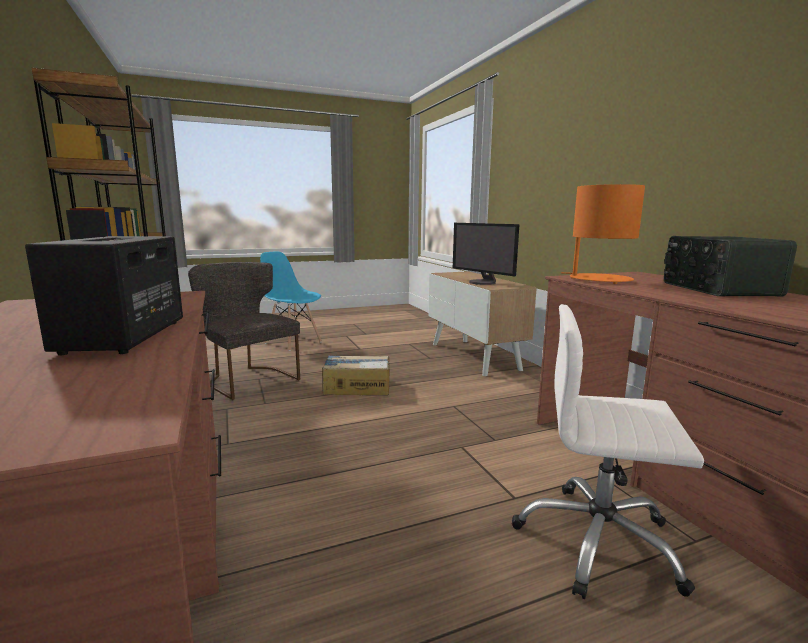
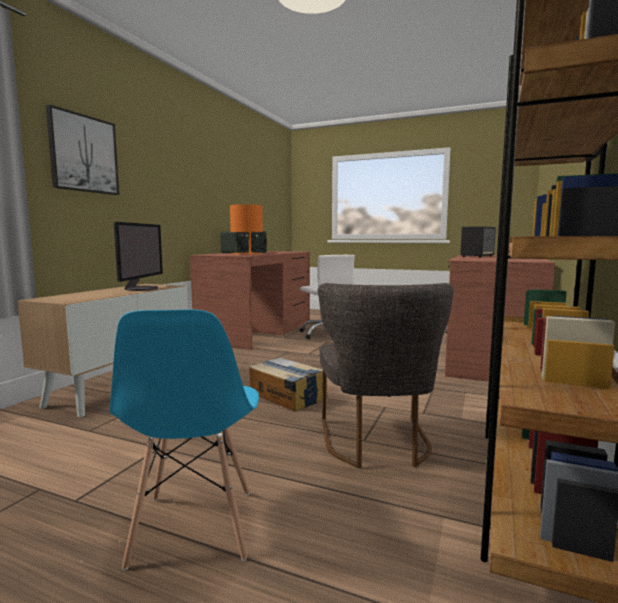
camera: 135 degrees left, 5 degrees down
none -> picture [46,105,119,195]

